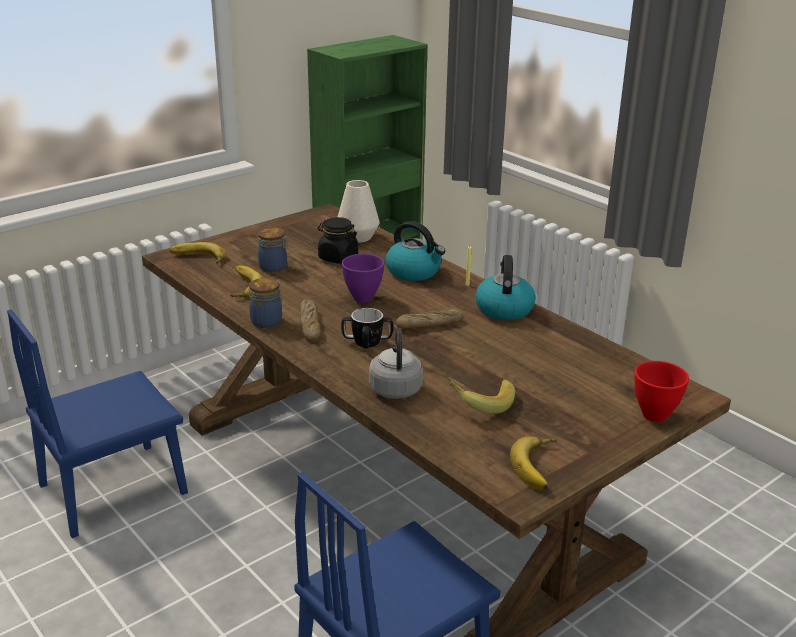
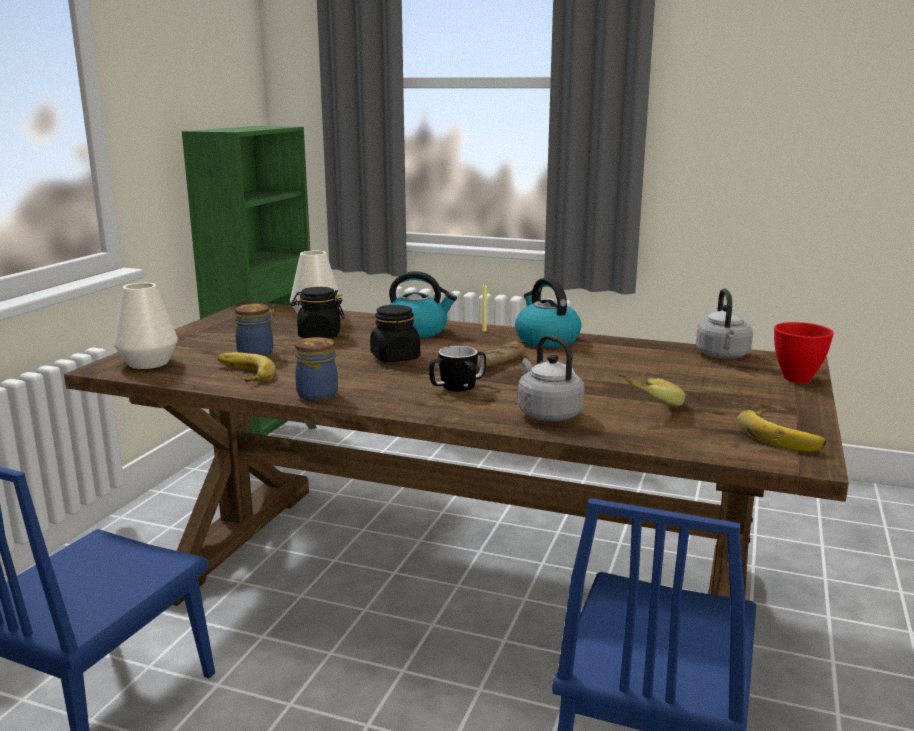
camera: 30 degrees left, 10 degrees down
banana [170,242,227,264] -> white vase [114,283,178,369]
bread [300,299,321,341] -> none
purple bowl [342,254,384,303] -> black jar [370,305,420,362]
none -> grey kettle [696,288,753,359]

